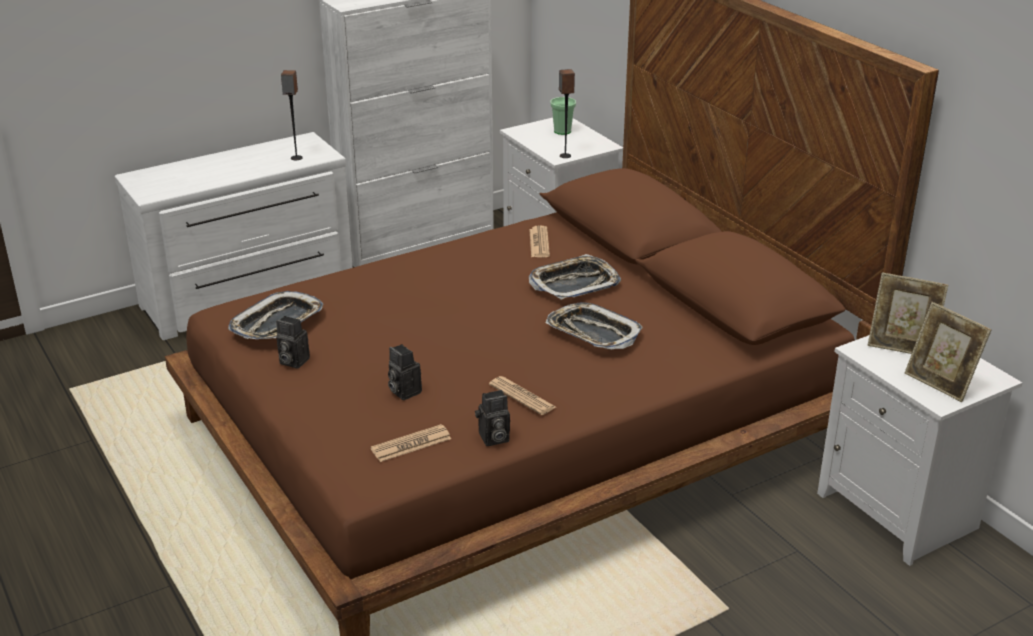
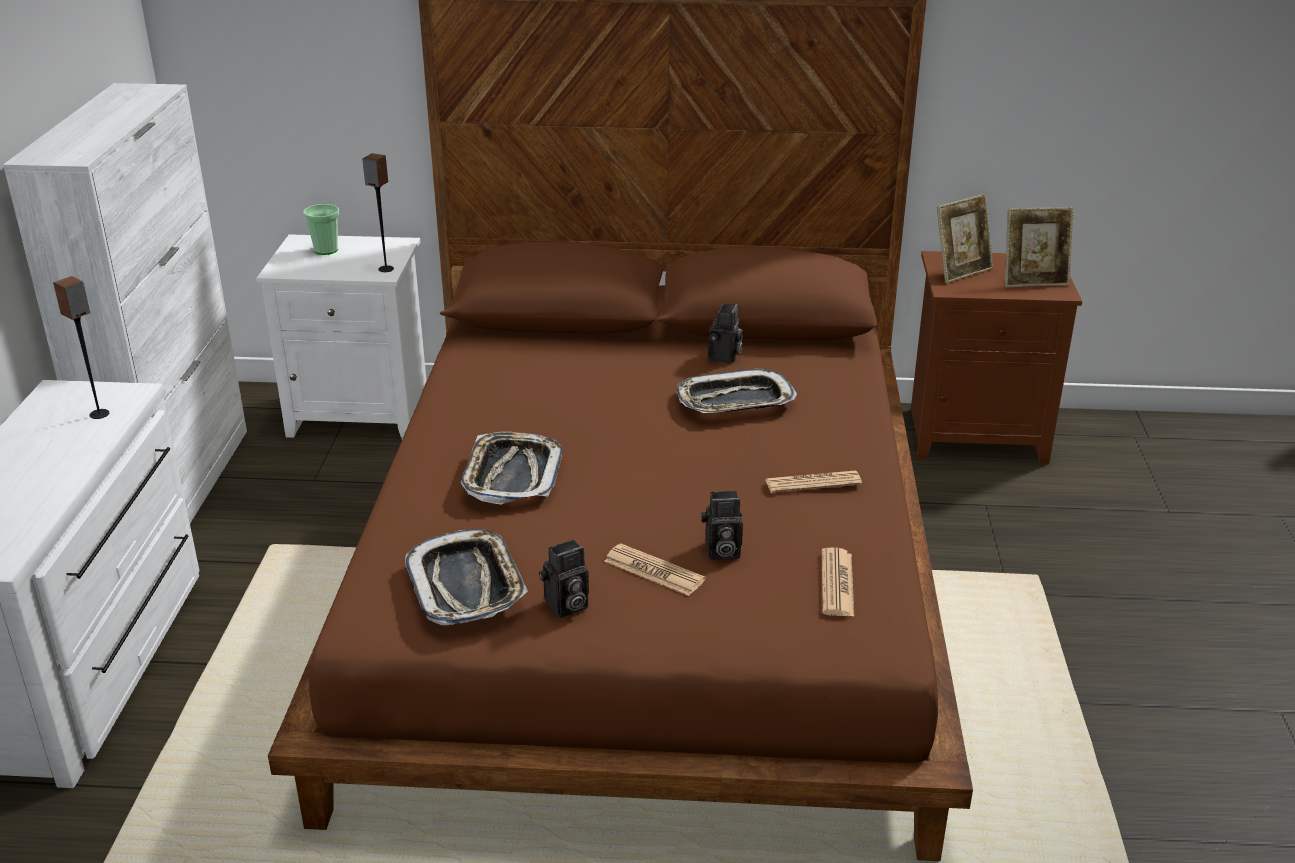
camera: 55 degrees left, 0 degrees up
camera [475,390,510,446] -> camera moved to [708,303,743,364]
newspaper [529,225,550,257] -> newspaper moved to [604,544,705,596]
tray [529,254,621,300] -> tray moved to [461,432,563,505]
white nightstand [817,335,1022,566] -> brown nightstand [911,251,1082,464]

